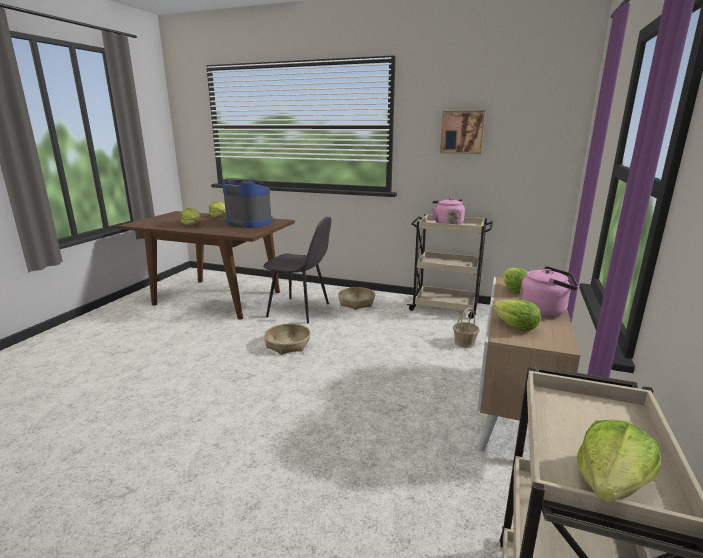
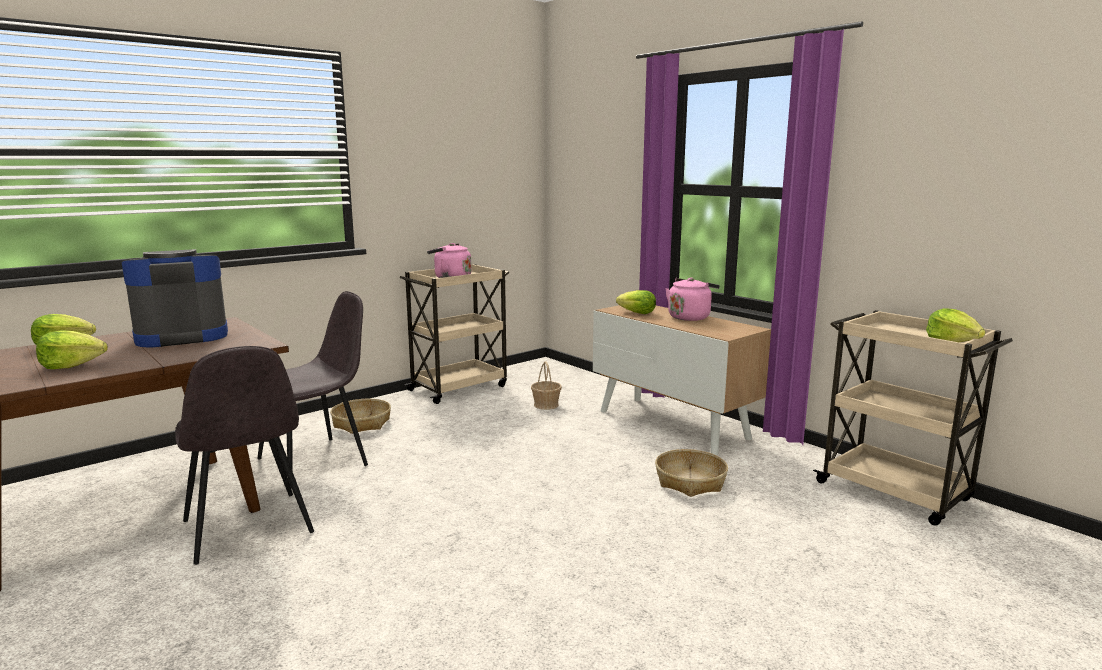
camera: 60 degrees left, 5 degrees down
basket [264,323,310,355] -> basket moved to [655,449,728,497]
picture [440,111,486,154] -> none
lettuce [492,299,541,331] -> none
none -> grey chair [175,346,314,565]

